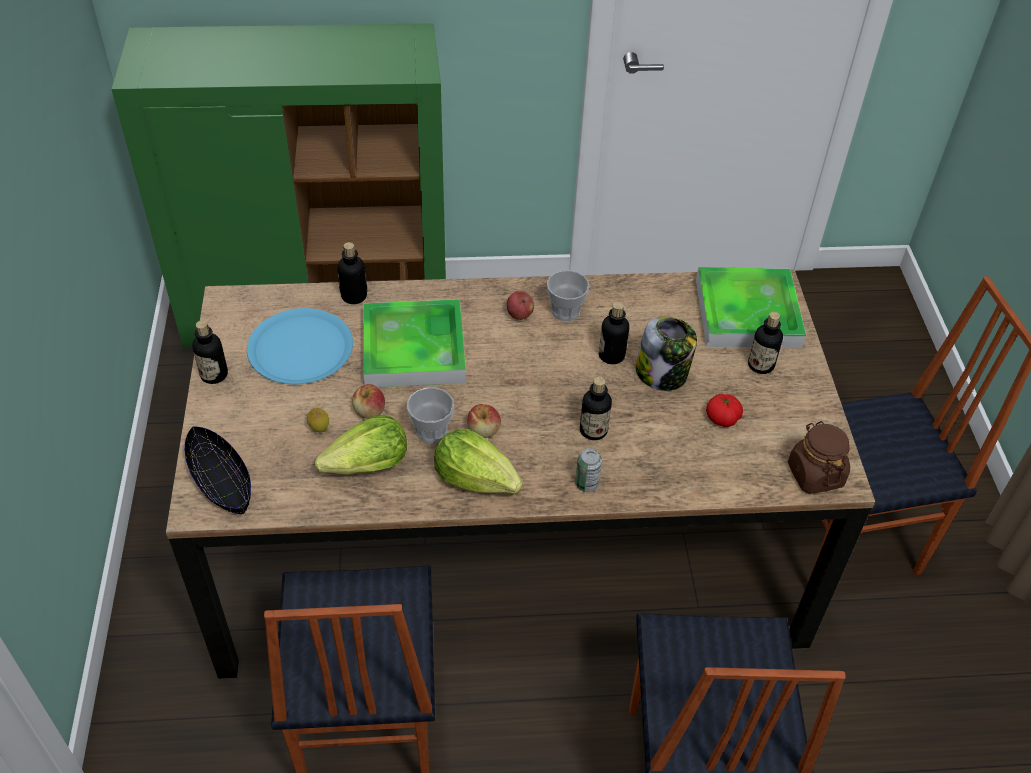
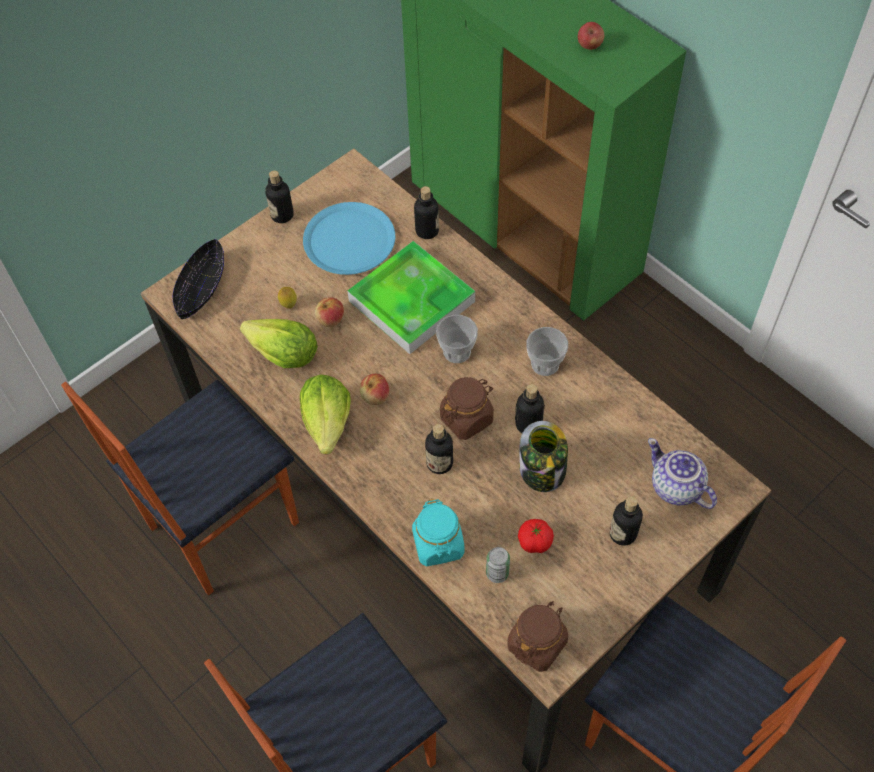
camera: 55 degrees right, 10 degrees up
cup [407,387,454,443] -> cup moved to [436,315,478,363]
apple [507,291,534,320] -> apple moved to [578,22,604,50]
can [575,448,602,492] -> can moved to [486,547,510,583]
tray [696,267,806,348] -> teapot [648,438,717,509]
none -> turquoise jar [412,499,464,566]
none -> brown jar [440,377,494,440]

